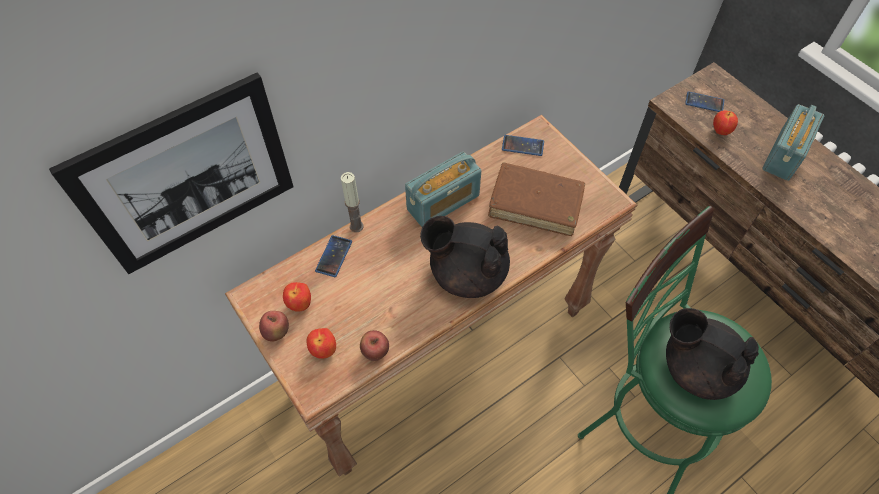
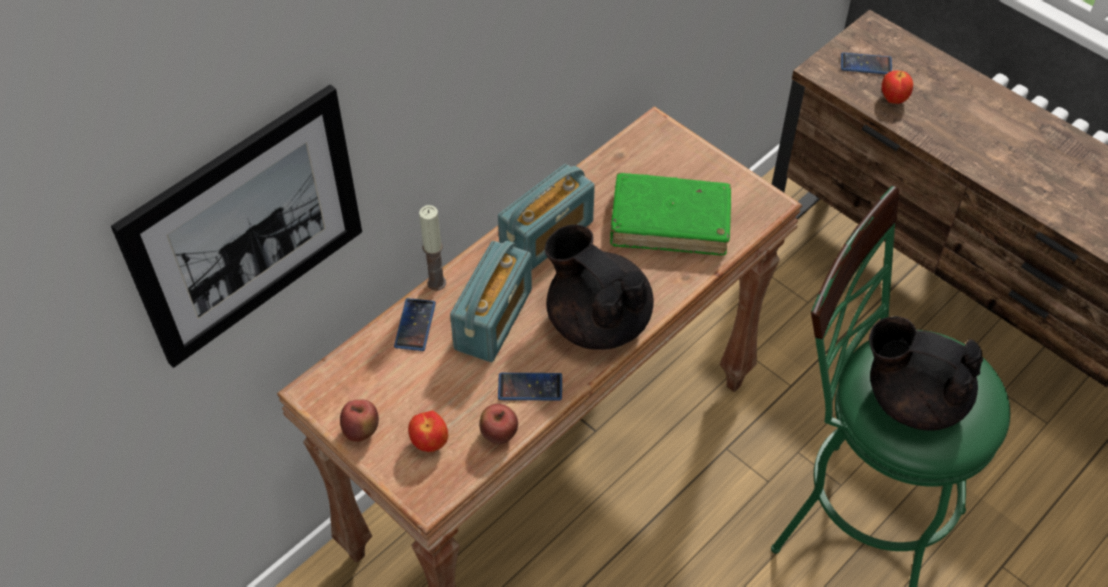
camera: 10 degrees left, 5 degrees down
apple [283,282,311,311] -> none
black teapot [420,216,510,298] -> black teapot turned 45 degrees clockwise [545,224,654,350]
brown book [488,162,585,236] -> green book [610,173,731,255]
phone [502,135,544,156] -> phone moved to [498,373,562,401]
radio [762,104,824,181] -> radio moved to [450,241,532,362]

